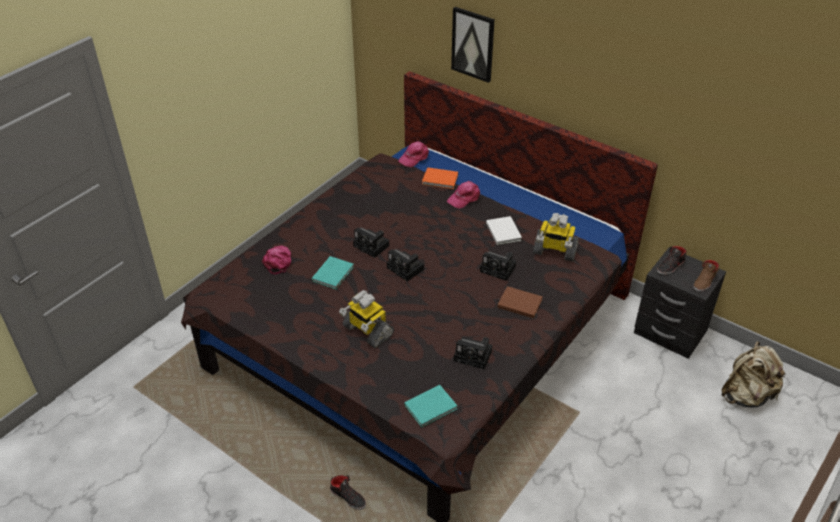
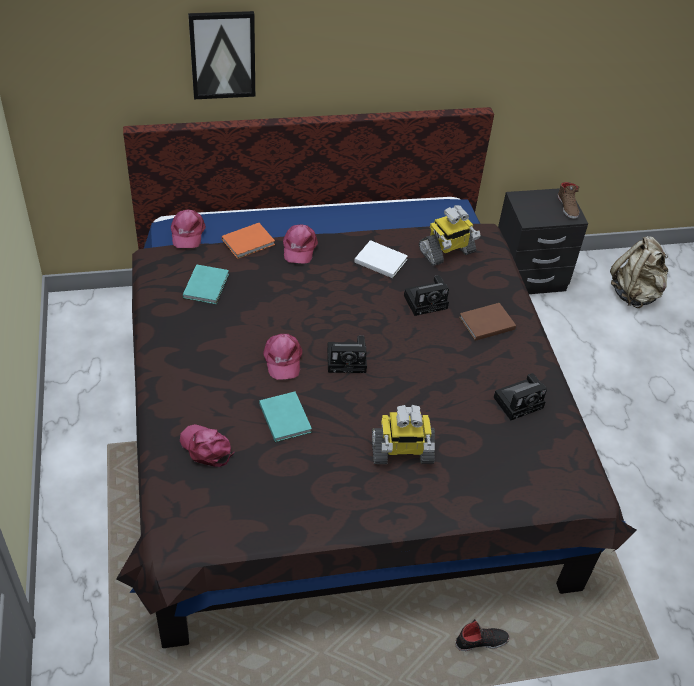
camera: 50 degrees left, 5 degrees up
camera [353,227,389,258] -> pink cap [263,334,303,380]
turquoise book [404,385,457,427] -> turquoise book moved to [183,264,229,304]
black shoe [657,246,687,275] -> none

